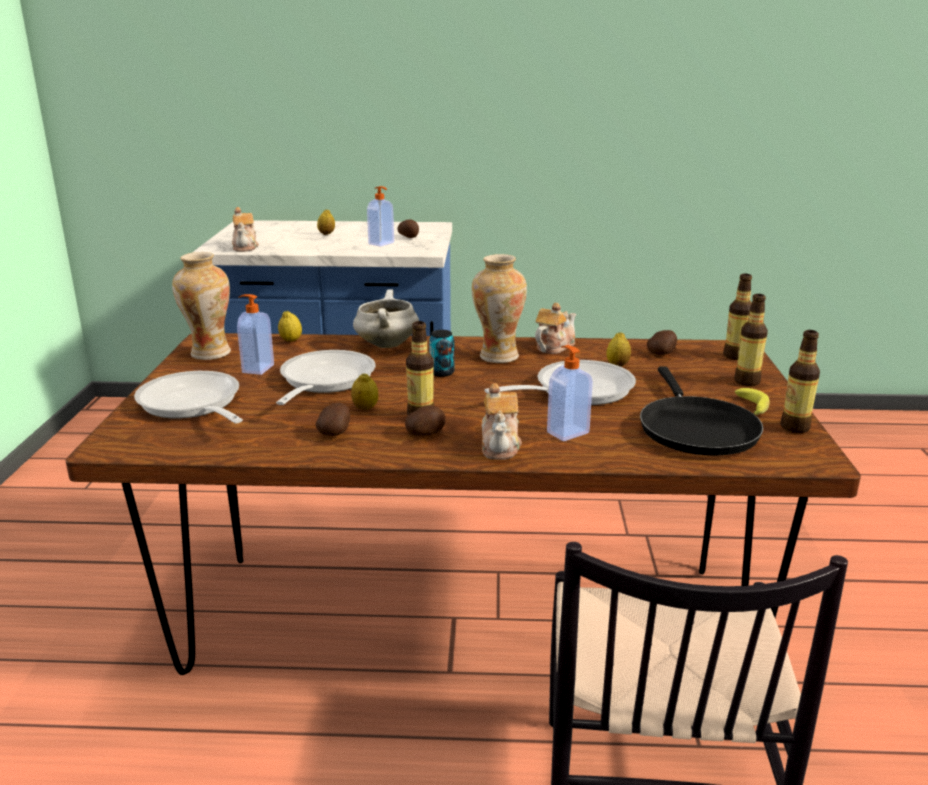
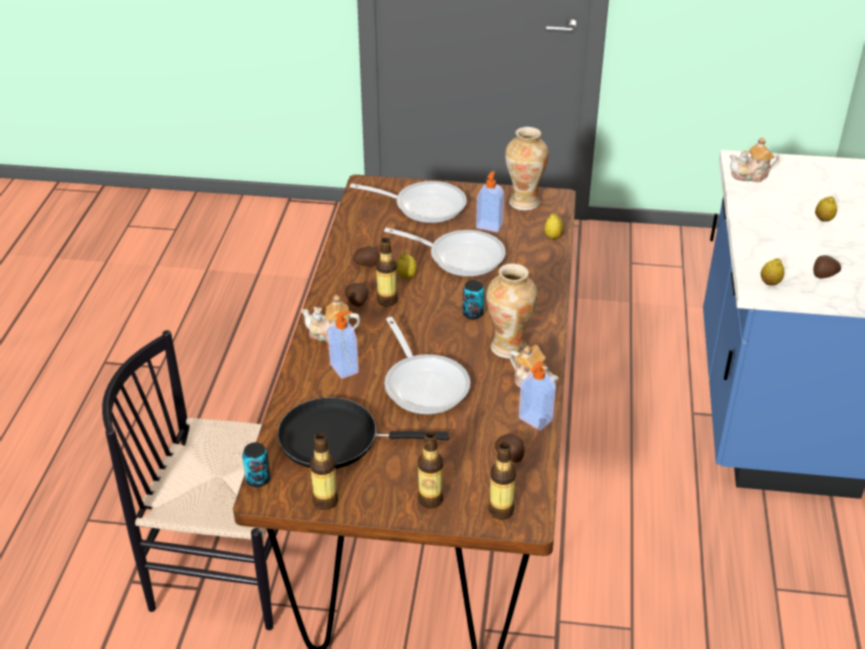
camera: 95 degrees right, 15 degrees up
frying pan [134,371,243,423] -> frying pan turned 45 degrees clockwise [350,181,467,223]
white cooking pot [353,289,419,348] -> none
soap dispenser [367,186,394,247] -> soap dispenser moved to [519,361,556,431]
lemon [607,332,631,367] -> lemon moved to [761,258,784,286]
banana [735,388,770,415] -> none
none -> can [242,442,271,487]

